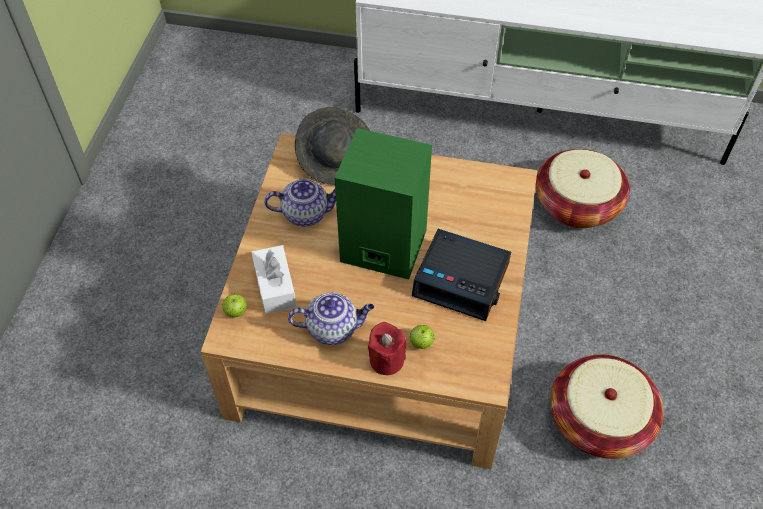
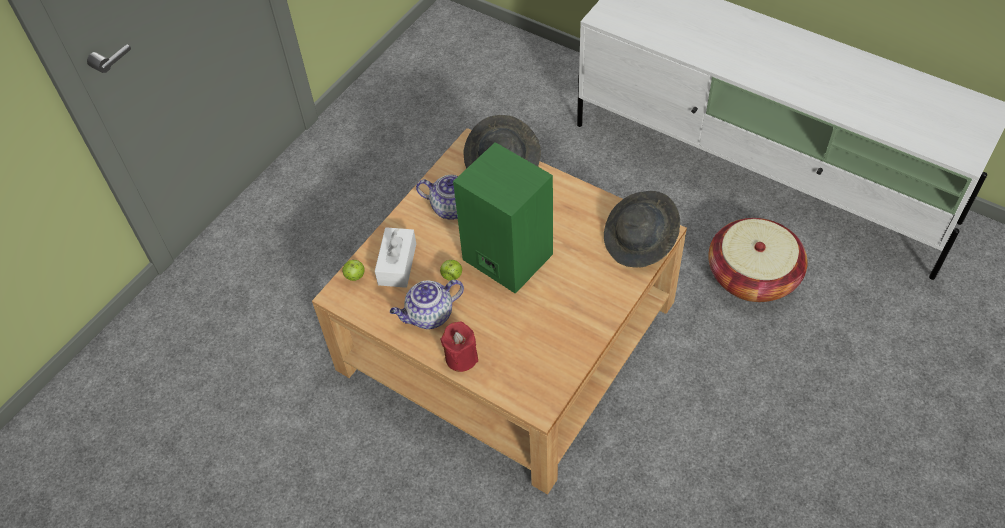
camera: 25 degrees right, 0 degrees up
teapot [288,292,374,345] -> teapot turned 135 degrees clockwise [390,280,464,329]
apple [409,325,434,349] -> apple moved to [440,259,462,281]
alarm clock [412,229,511,321] -> none
basket [551,354,663,459] -> none
none -> grey hat [604,191,680,268]

